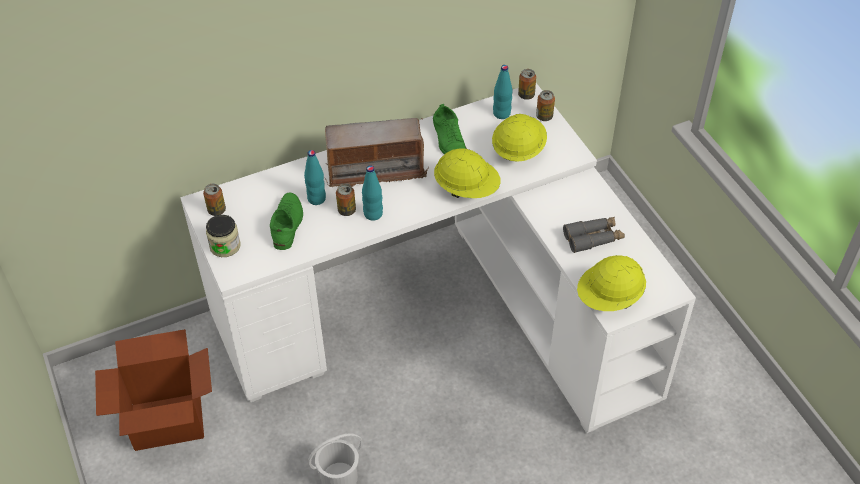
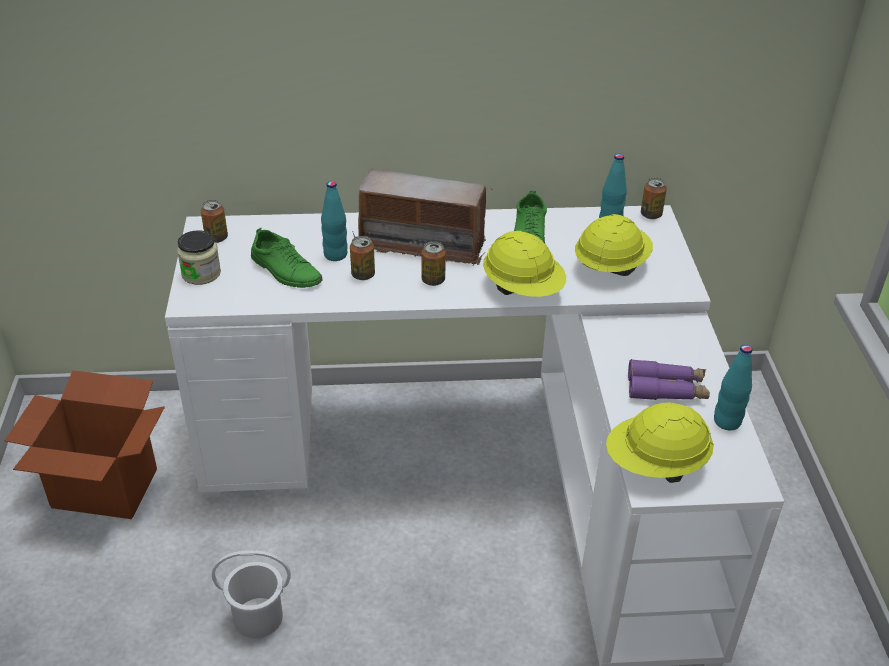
camera: 20 degrees right, 10 degrees down
green shoe [270,193,303,250] -> green shoe turned 105 degrees clockwise [251,228,322,288]
turquoise bottle [362,165,383,221] -> turquoise bottle moved to [714,344,752,430]
can [536,90,555,121] -> can moved to [421,241,446,286]
grey binoculars [563,217,625,253] -> purple binoculars [628,359,710,400]

